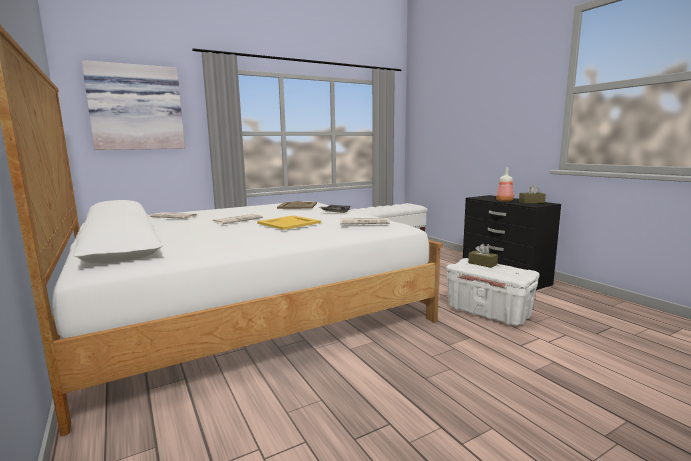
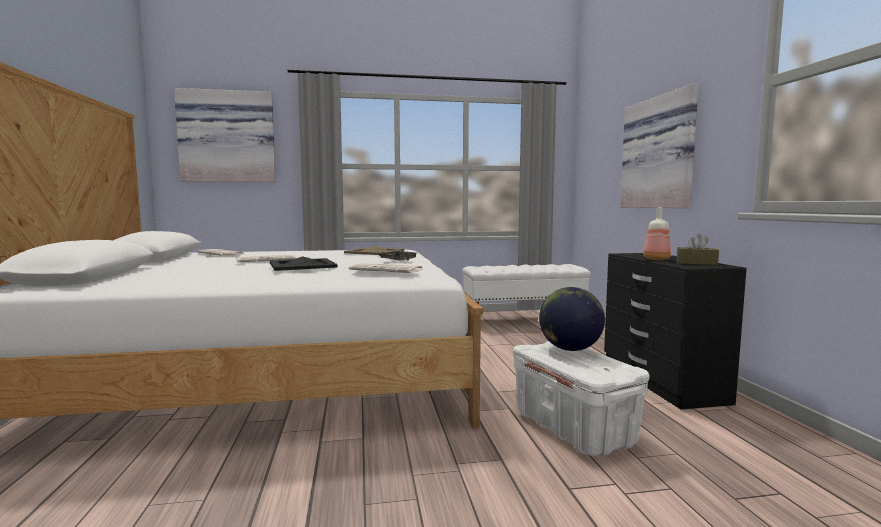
camera: 20 degrees right, 5 degrees down
yellow tray [257,215,321,230] -> black tray [270,256,338,271]
brown tissue box [468,244,498,268] -> globe [539,287,605,351]
none -> picture [620,83,699,208]

